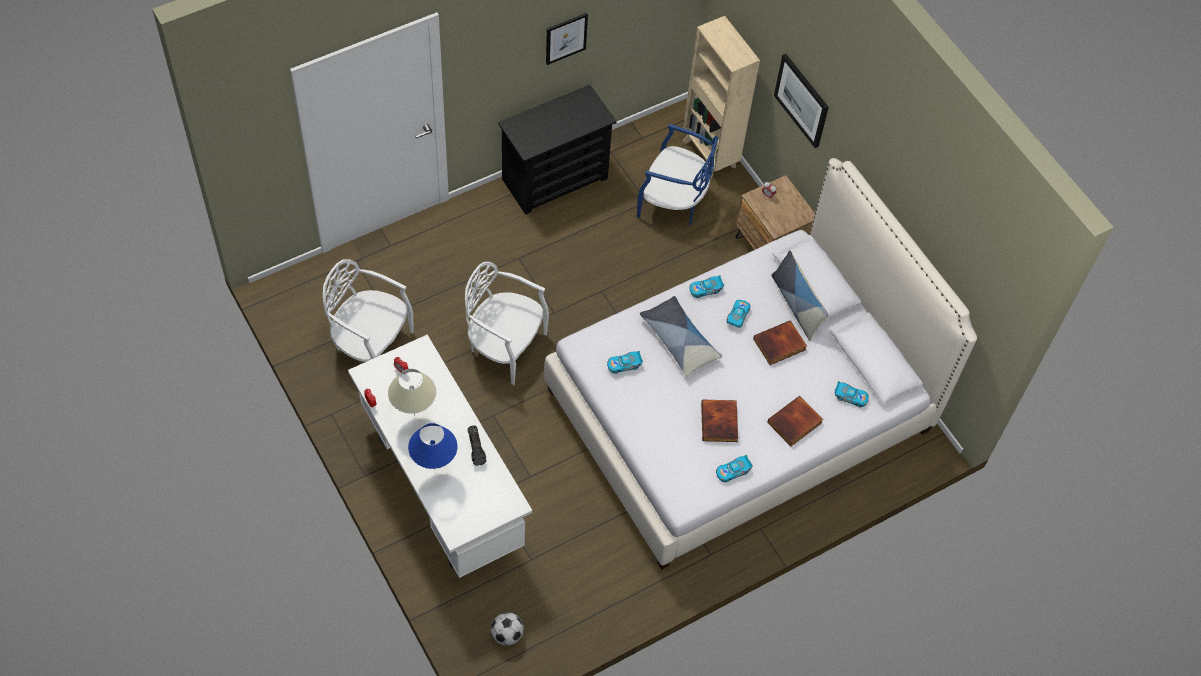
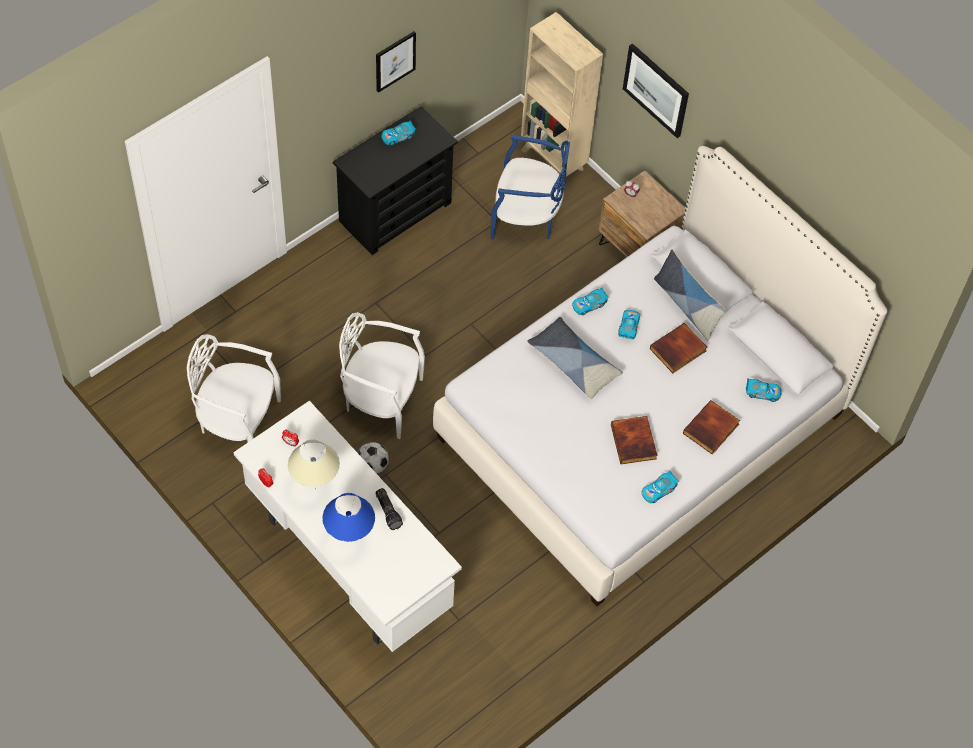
camera: 10 degrees left, 0 degrees up
football [491,612,524,646] -> football moved to [357,442,389,474]
toy car [607,351,643,374] -> toy car moved to [381,120,416,146]

